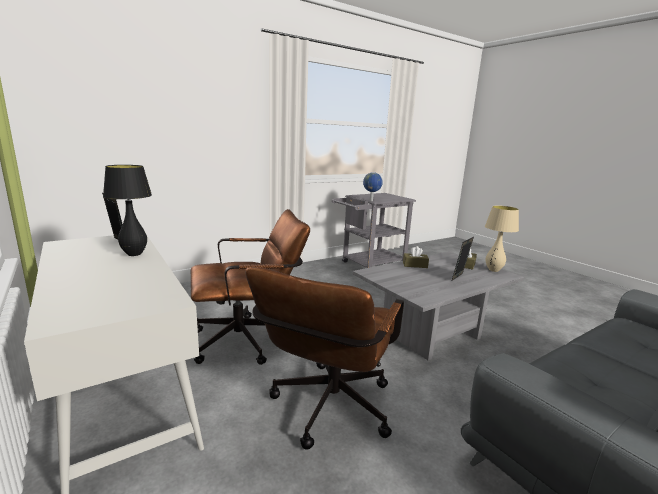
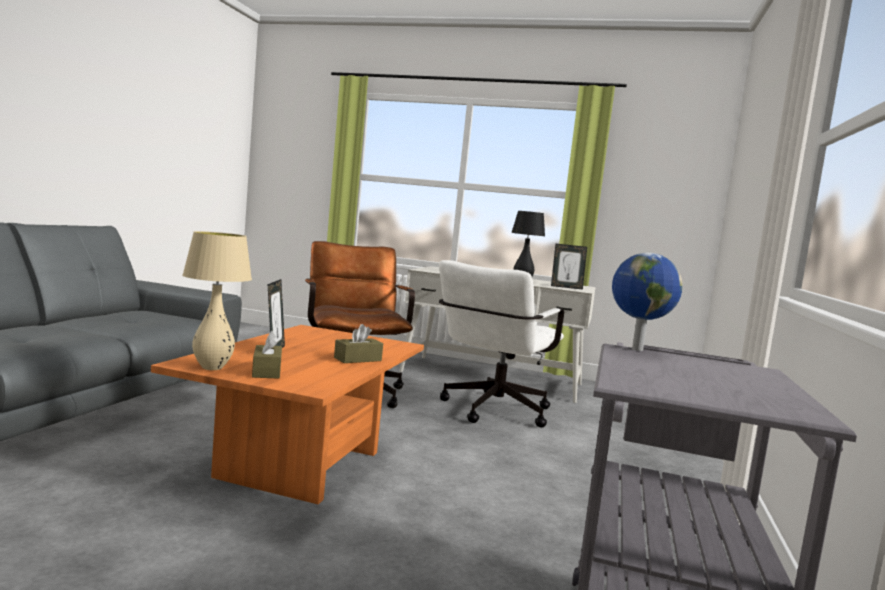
camera: 140 degrees right, 10 degrees down
brown office chair [191,209,310,365] -> white office chair [439,260,564,428]
grey coffee table [353,252,524,361] -> orange coffee table [151,325,424,504]

